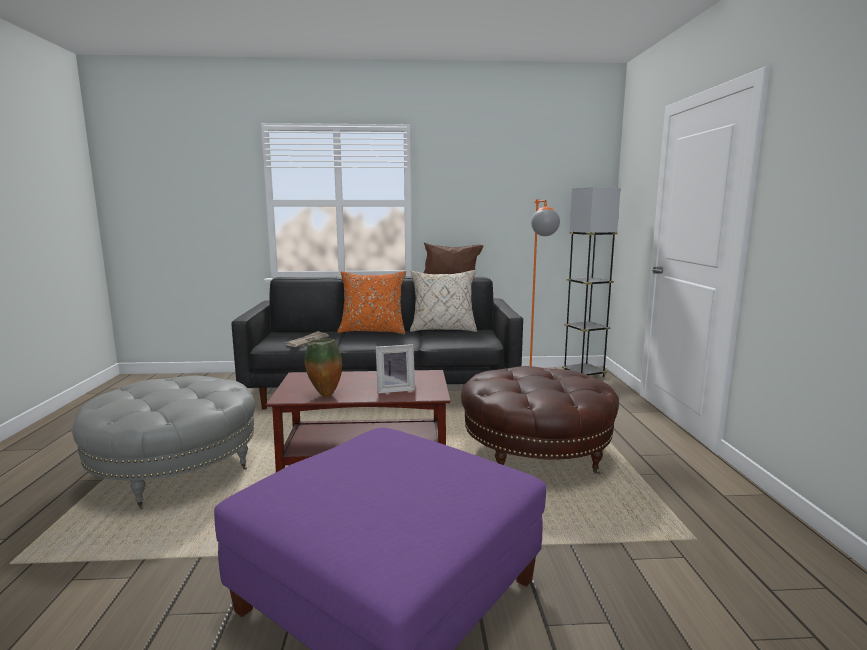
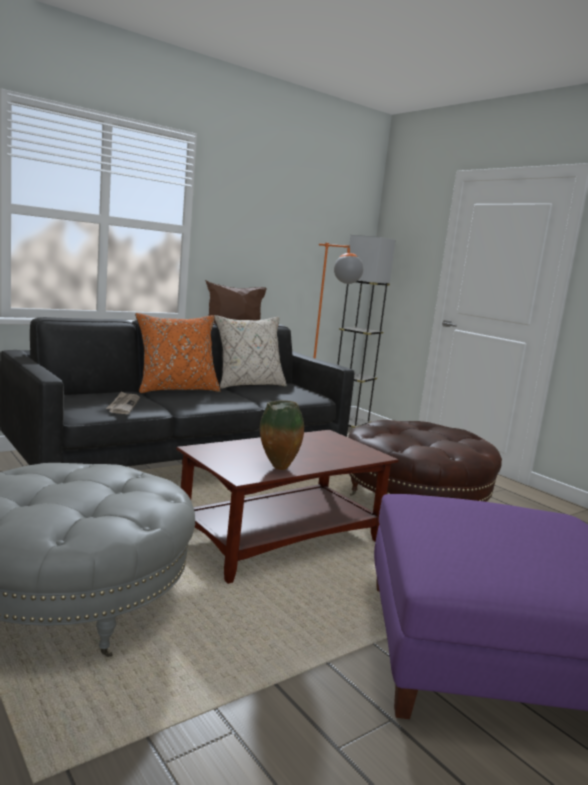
camera: 35 degrees left, 0 degrees up
picture frame [376,344,415,394] -> none

